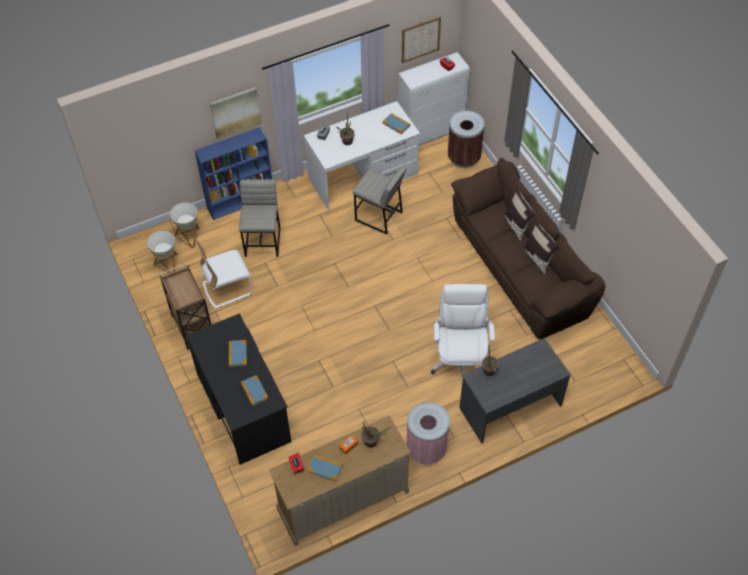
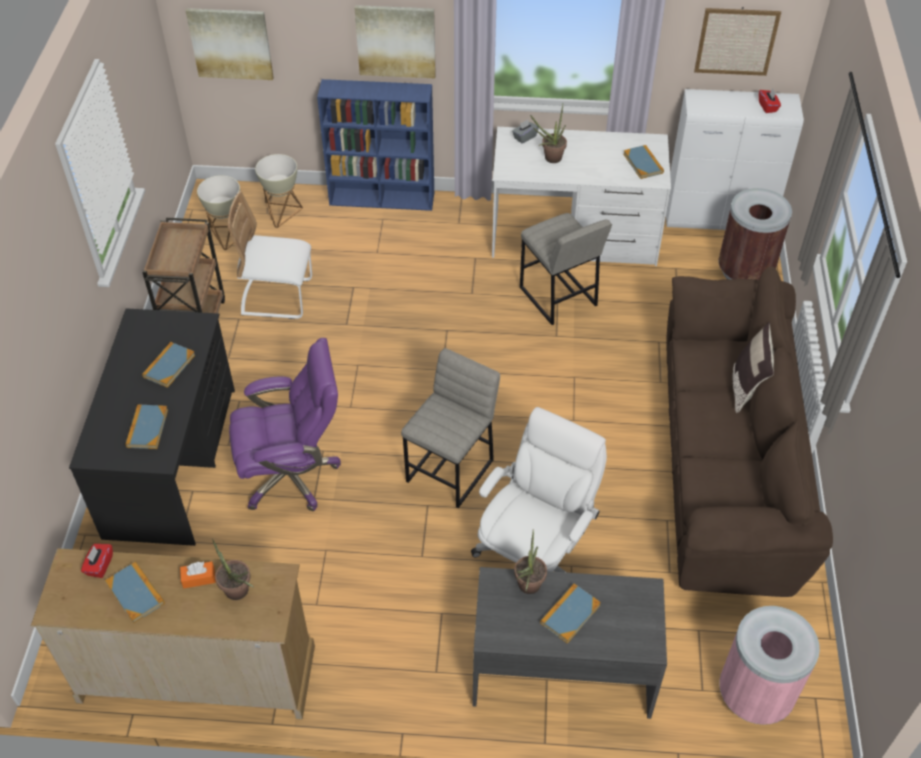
camera: 30 degrees right, 5 degrees down
grey chair [239,180,280,257] -> grey chair moved to [401,348,500,508]
pink trash can [407,402,450,464] -> pink trash can moved to [719,606,820,725]
pillow [524,221,560,274] -> none
none -> picture [186,8,274,80]
none -> purple office chair [229,338,341,511]
none -> book [540,584,601,644]

